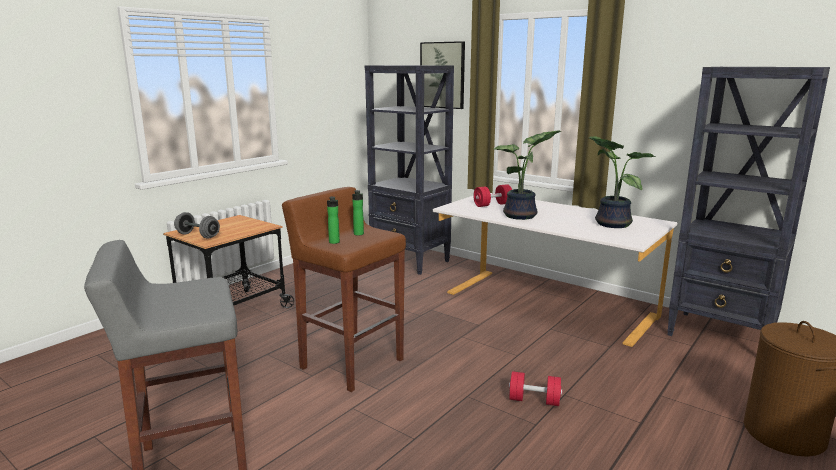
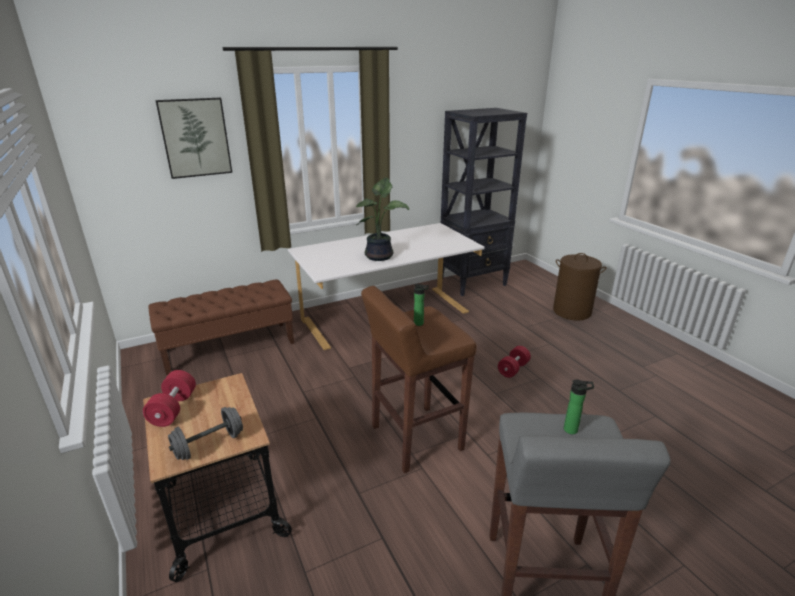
camera: 65 degrees left, 10 degrees up
bottle [327,196,340,244] -> bottle moved to [564,379,594,434]
black bookcase [365,65,454,275] -> brown bench [148,279,294,376]
red dumbbell [473,184,512,207] -> red dumbbell moved to [143,370,196,427]
potted plant [589,136,655,228] -> none

